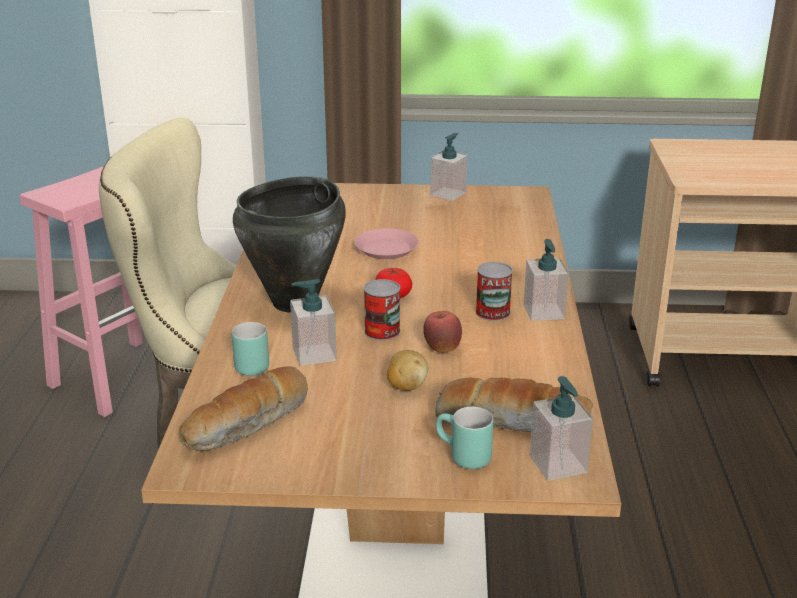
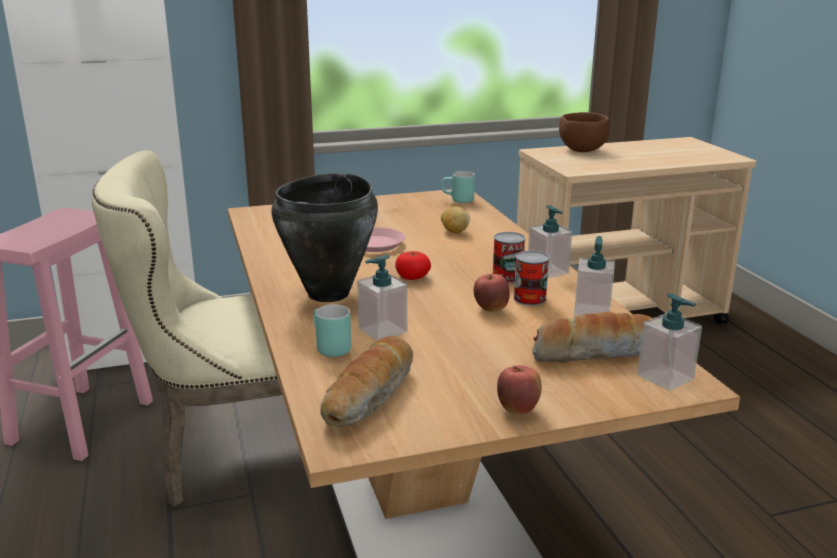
camera: 20 degrees left, 5 degrees down
can [364,279,400,341] -> can moved to [513,251,549,306]
potato [387,350,428,391] -> potato moved to [441,206,470,233]
soap dispenser [430,133,468,201] -> soap dispenser moved to [574,236,615,317]
turquoise mug [436,407,493,469] -> turquoise mug moved to [441,171,475,203]
none -> apple [497,365,542,415]
none -> brown bowl [559,112,610,152]

